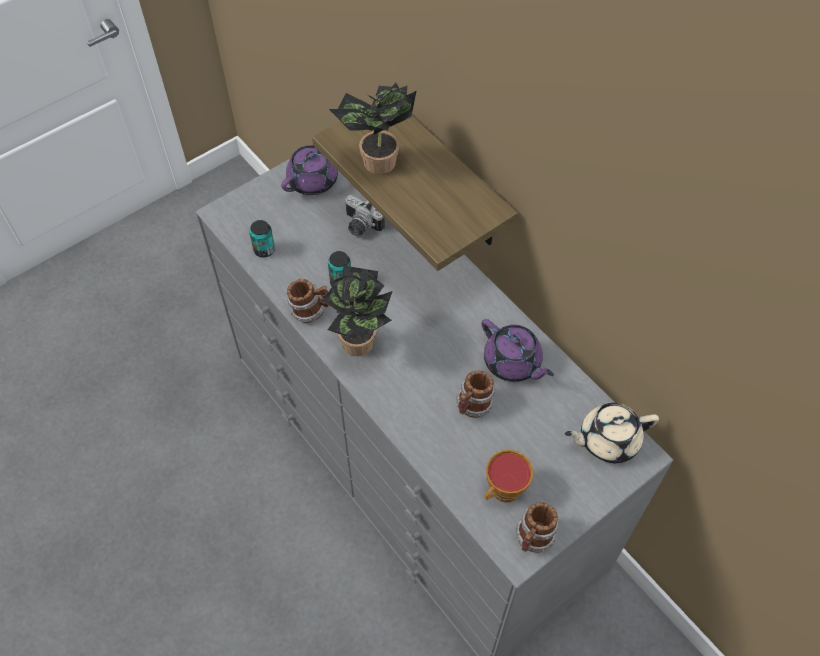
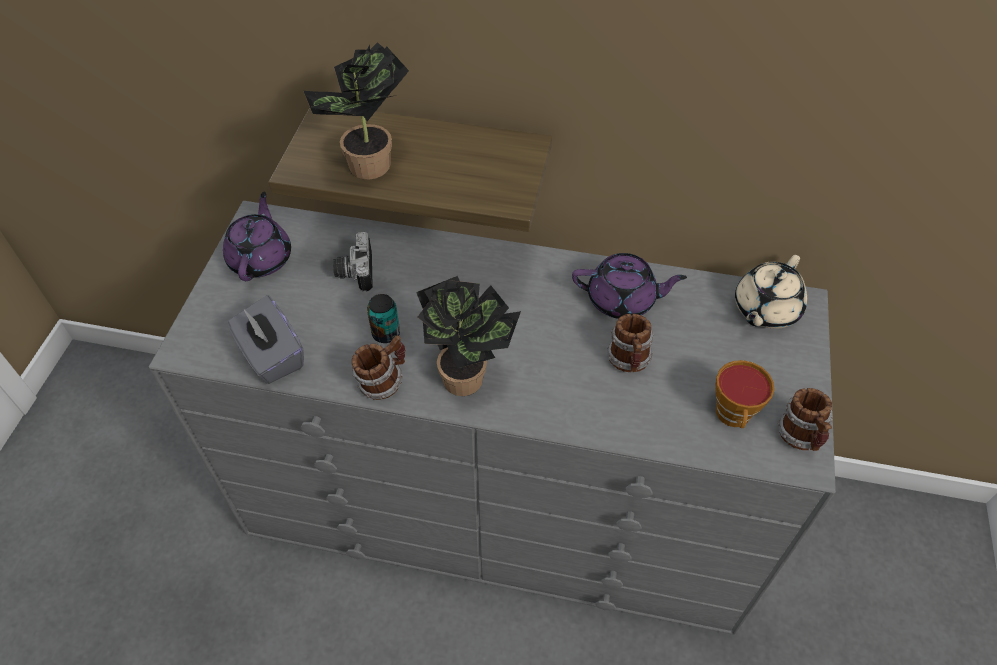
camera: 40 degrees left, 5 degrees down
can [249,220,275,257] -> grey tissue box [228,295,304,384]
camera [344,195,385,236] -> camera turned 90 degrees clockwise [333,232,373,292]

